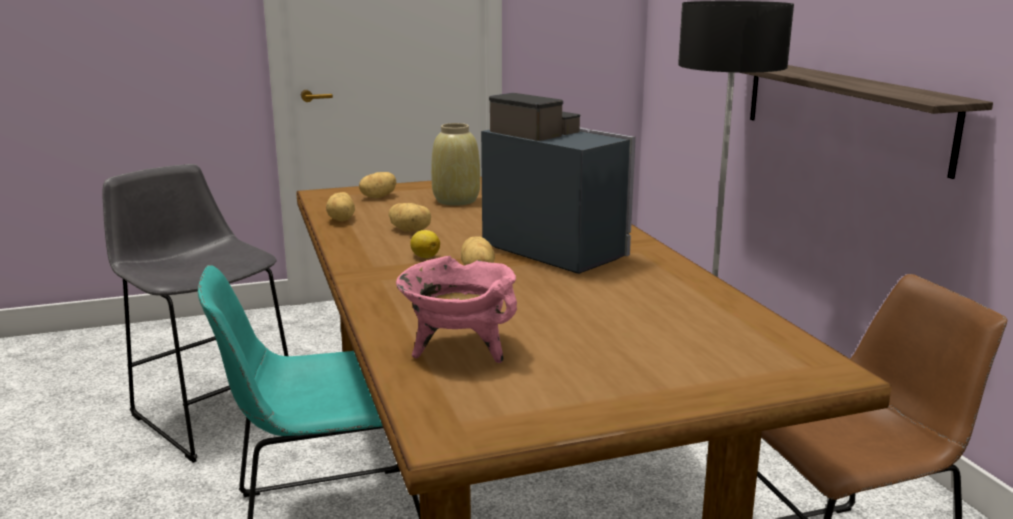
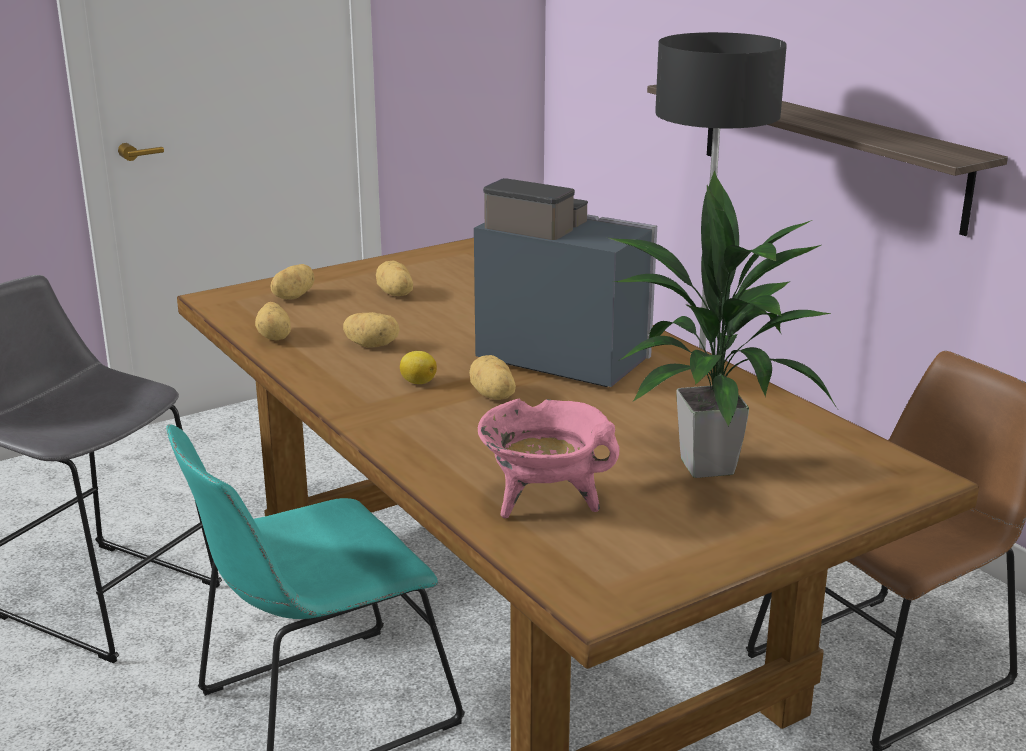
camera: 15 degrees left, 5 degrees up
beige vase [431,123,480,206] -> potato [376,261,413,296]
none -> potted plant [607,170,837,478]

